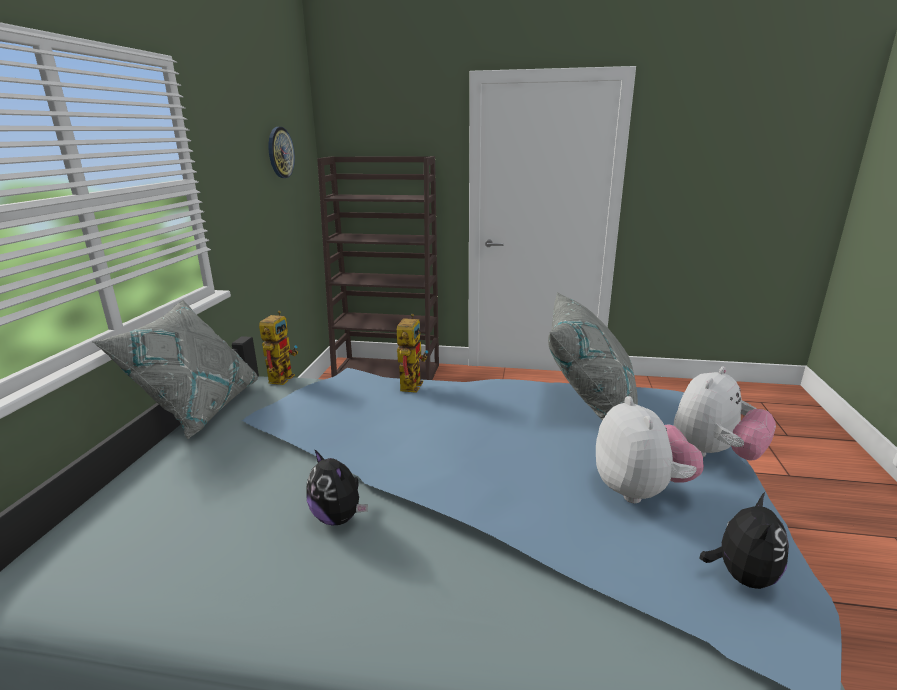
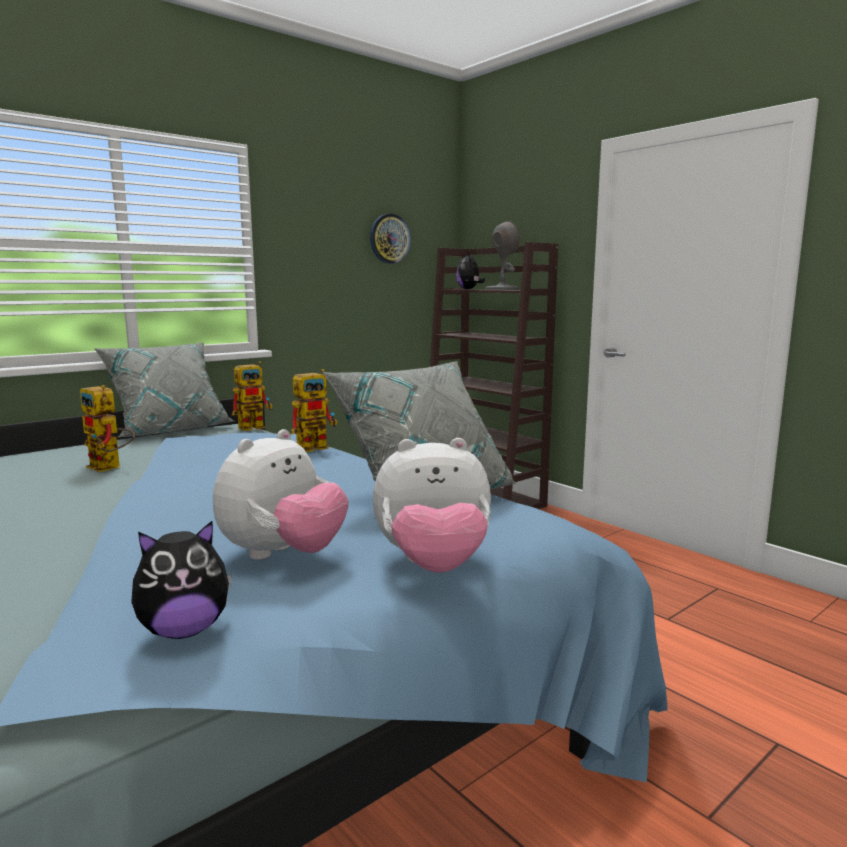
camera: 40 degrees right, 10 degrees down
plush toy [306,449,368,526] -> plush toy moved to [456,254,485,290]
none -> toy robot [80,385,135,472]
none -> grey table lamp [485,221,520,290]

